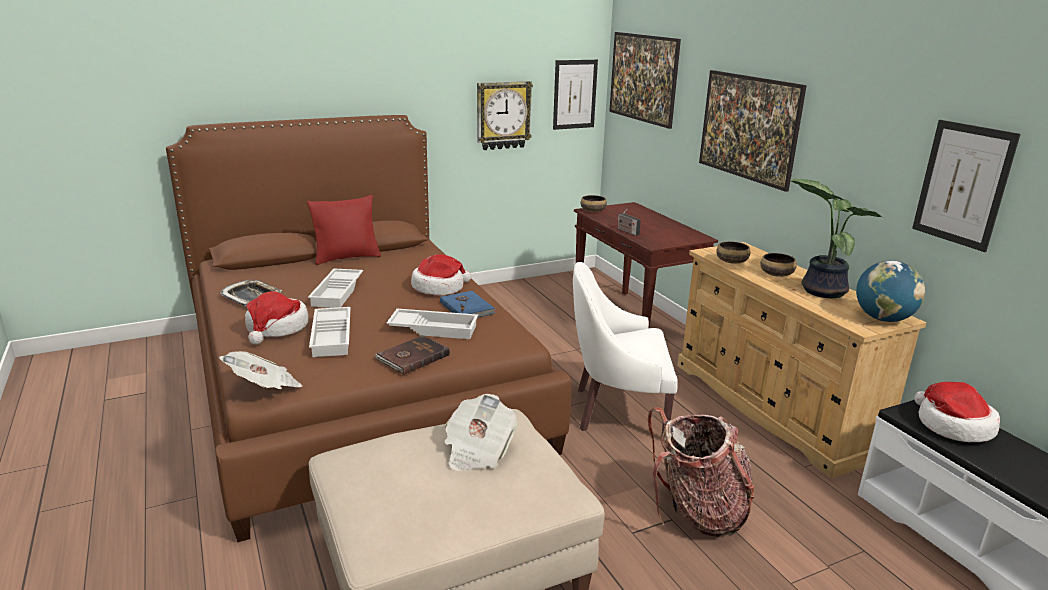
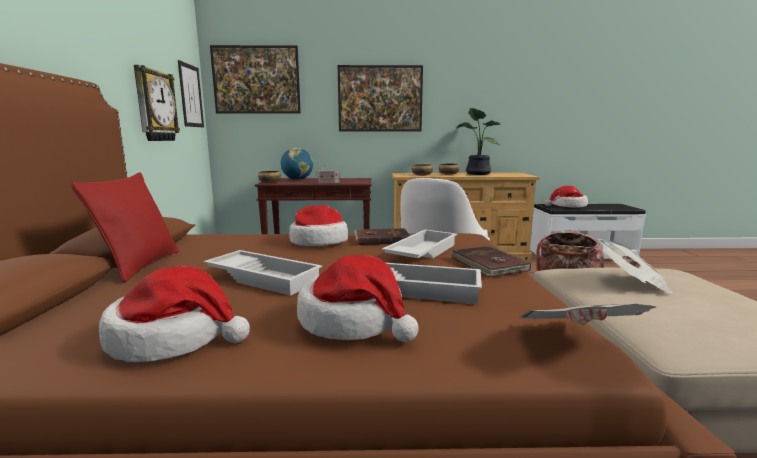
camera: 65 degrees left, 10 degrees down
tray [220,280,282,306] -> hat [99,266,250,362]
blue book [440,291,496,318] -> brown book [355,228,410,245]
globe [856,261,925,322] -> globe moved to [281,148,313,180]
picture [912,120,1020,252] -> none

